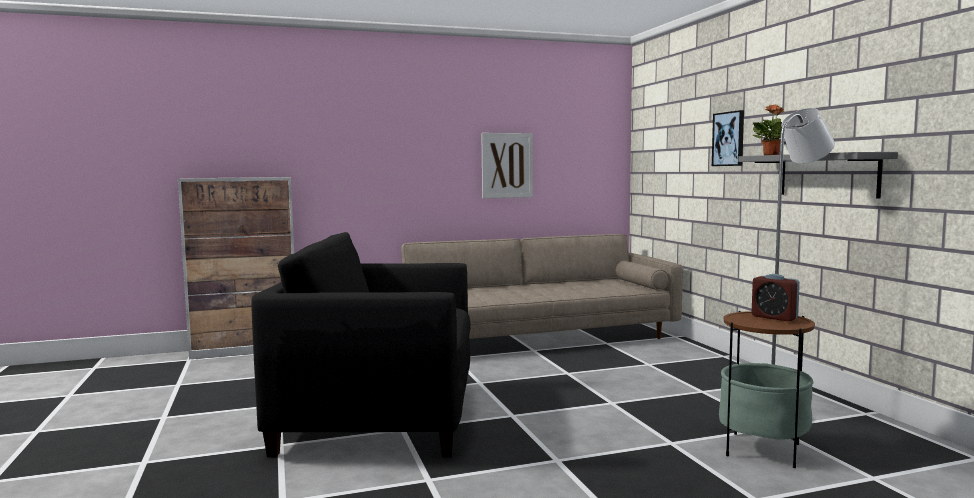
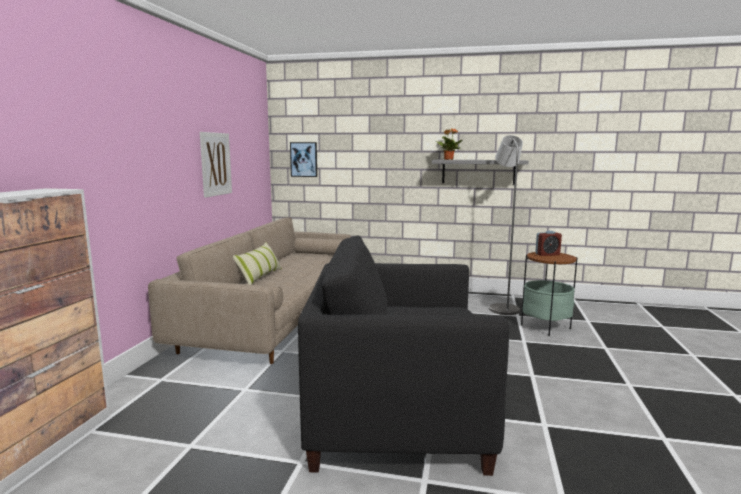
camera: 60 degrees left, 5 degrees up
black armchair [251,232,471,457] -> black armchair turned 60 degrees clockwise [298,235,509,476]
picture [712,110,744,166] -> picture moved to [290,142,317,177]
none -> pillow [233,242,282,285]

